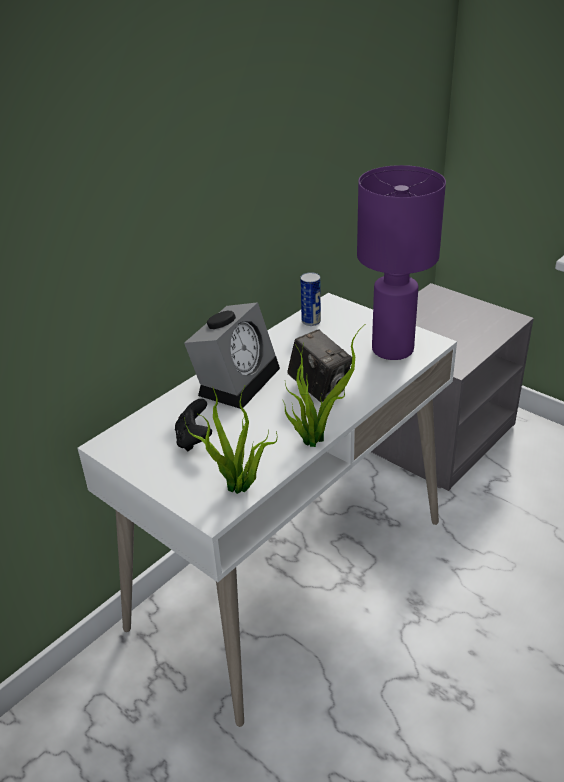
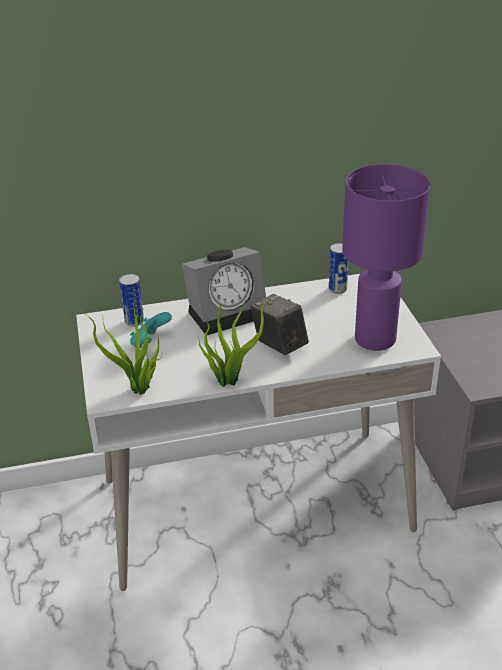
camera: 35 degrees right, 0 degrees up
black game controller [175,399,212,451] -> turquoise game controller [130,312,172,348]
camera [287,329,352,402] -> camera turned 150 degrees clockwise [250,294,309,355]
none -> can [119,274,144,327]

